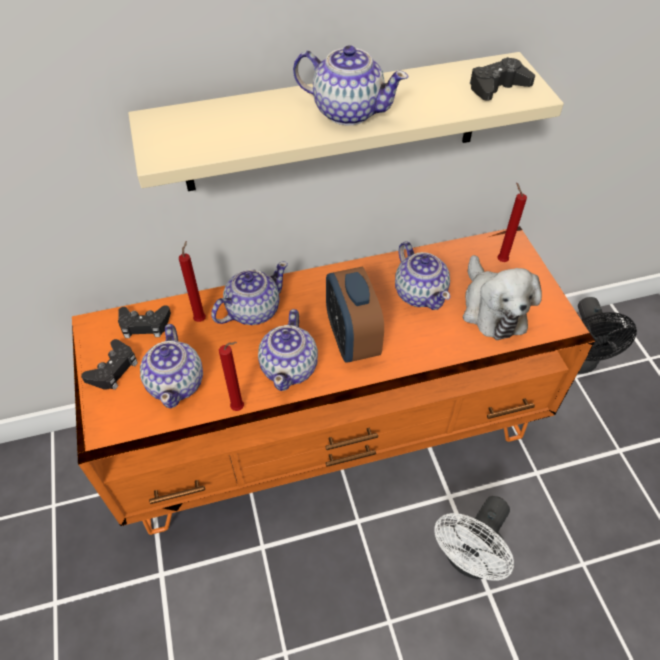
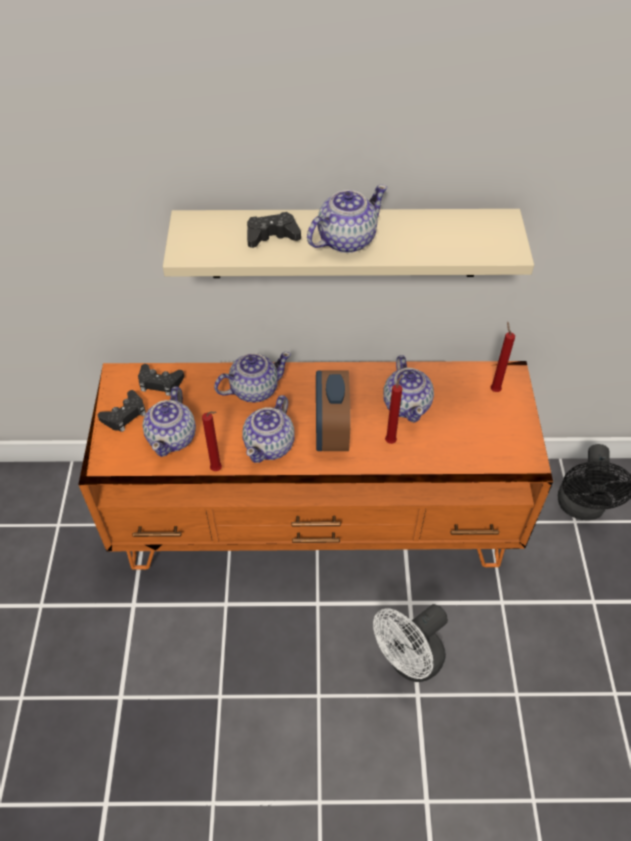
camera: 15 degrees right, 0 degrees up
red candle [179,241,206,322] -> red candle moved to [385,374,403,444]
teapot [293,45,408,125] -> teapot turned 75 degrees counterclockwise [307,185,387,253]
plush toy [463,255,542,340] -> none
black game controller [470,57,535,101] -> black game controller moved to [247,212,301,248]

